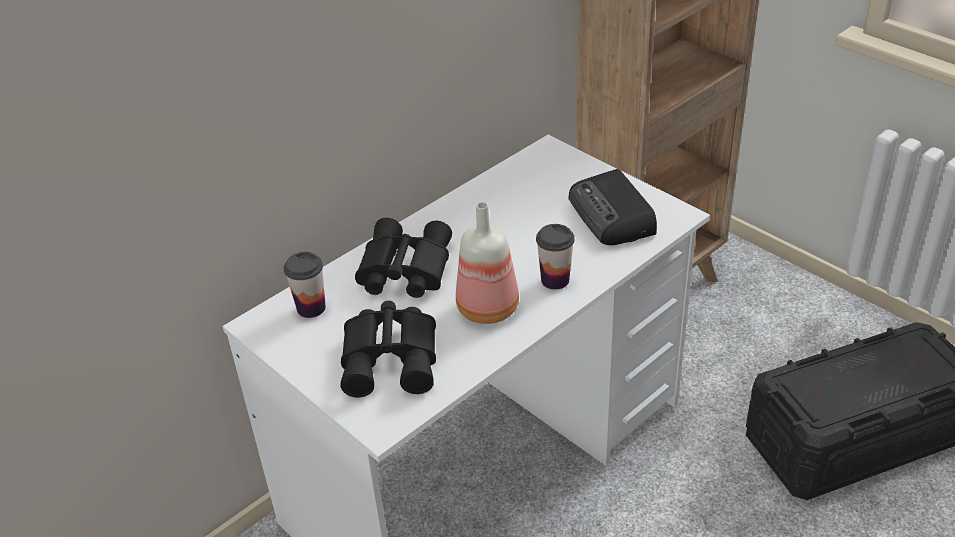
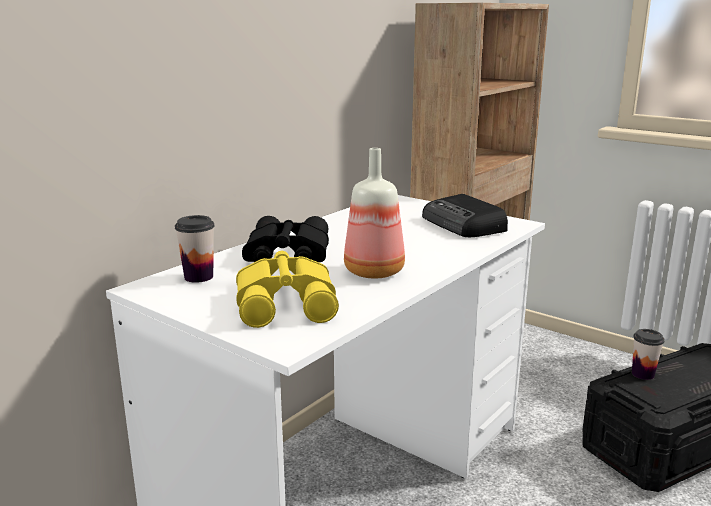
camera: 10 degrees left, 20 degrees down
black binoculars [341,301,436,397] -> yellow binoculars [236,251,339,328]
cup [536,224,575,289] -> cup moved to [632,329,665,380]

